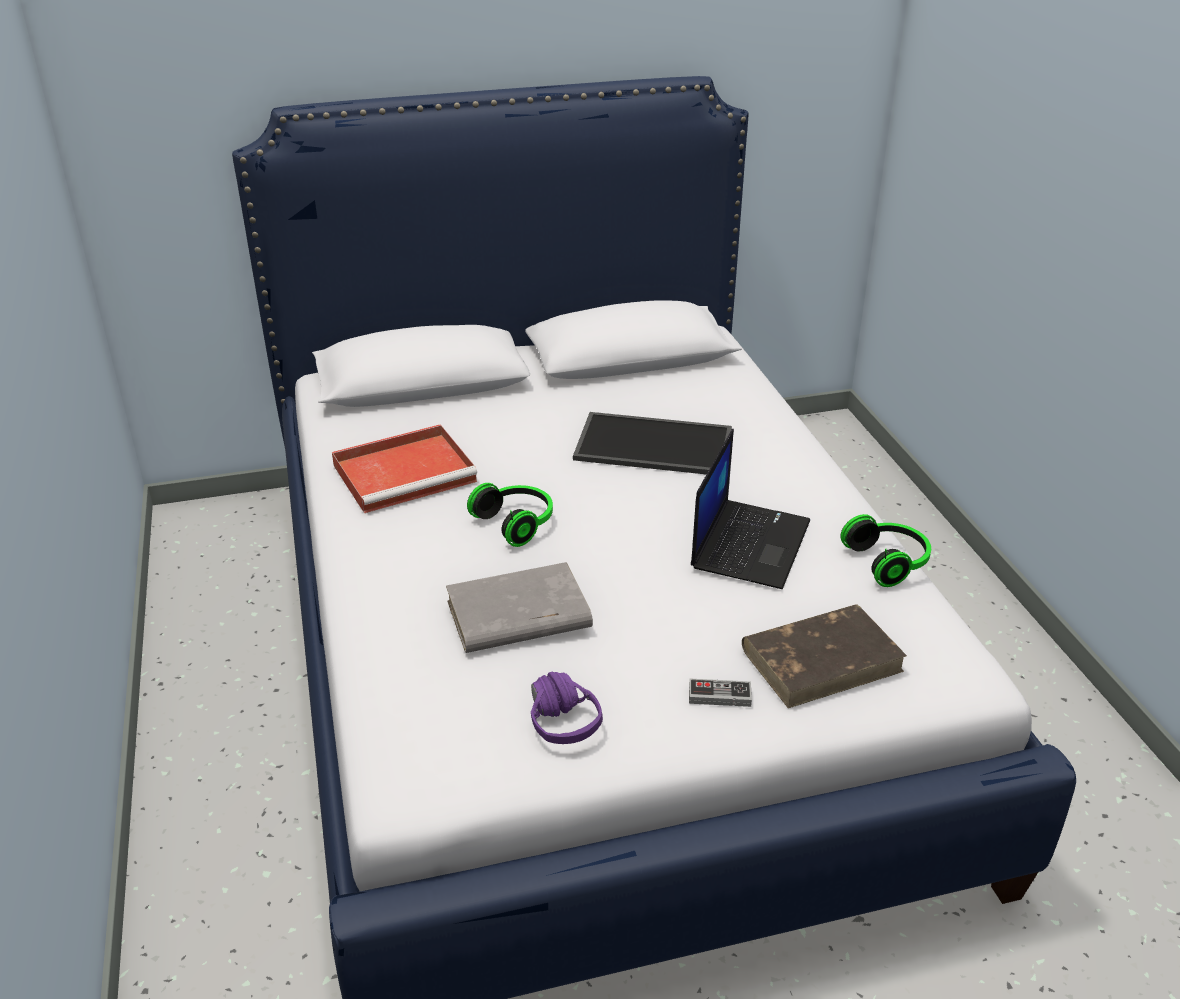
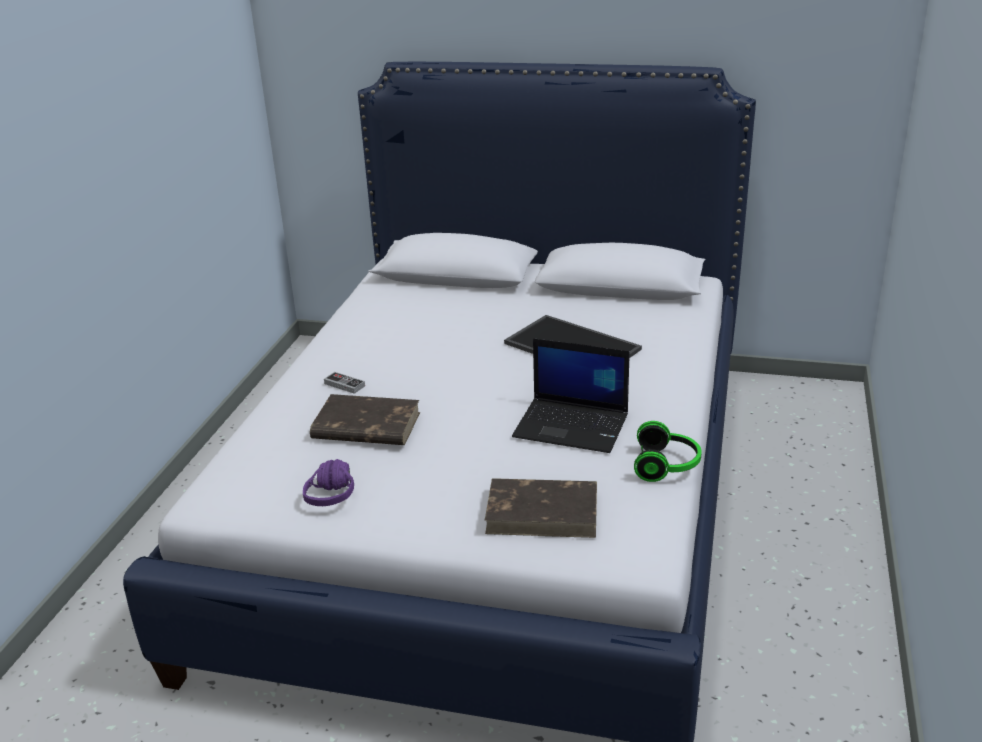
camera: 30 degrees right, 5 degrees down
red tray [332,424,478,513] -> none
grey book [446,562,593,653] -> brown book [310,394,420,445]
headphones [467,483,553,547] -> none
game controller [689,679,752,707] -> game controller moved to [324,372,365,394]
laptop [691,429,810,589] -> laptop turned 60 degrees clockwise [512,338,630,453]

